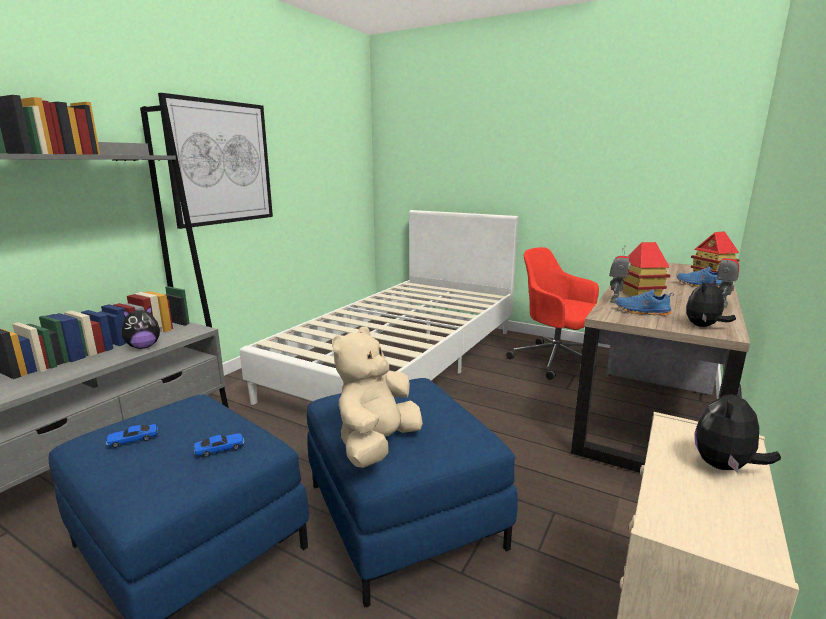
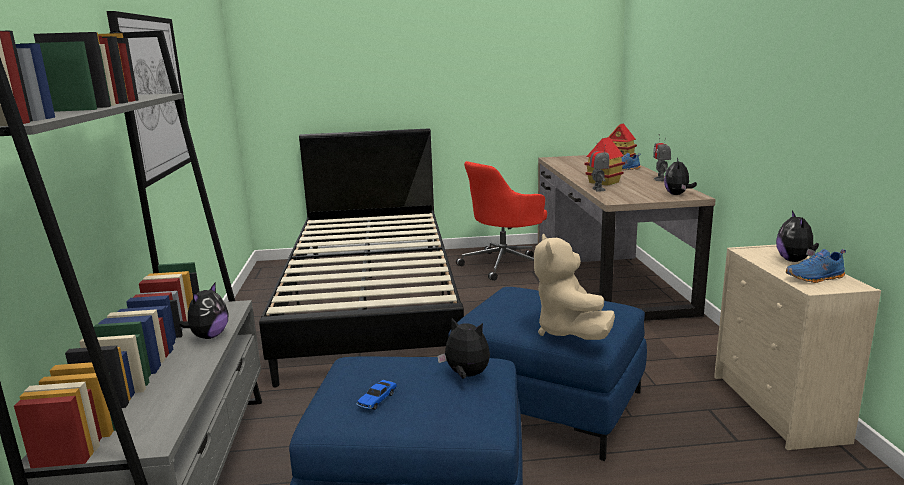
camera: 35 degrees left, 0 degrees up
toy car [194,433,244,457] -> plush toy [437,318,490,379]
white bed [240,210,518,405] -> black bed [259,128,464,387]
red office chair [506,247,599,380] -> red office chair turned 45 degrees counterclockwise [456,161,547,281]
blue shoe [615,289,674,316] -> blue shoe moved to [786,249,846,283]

